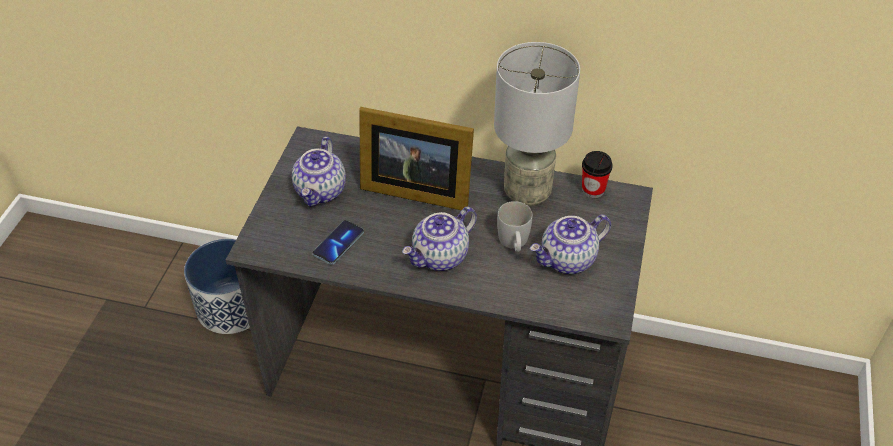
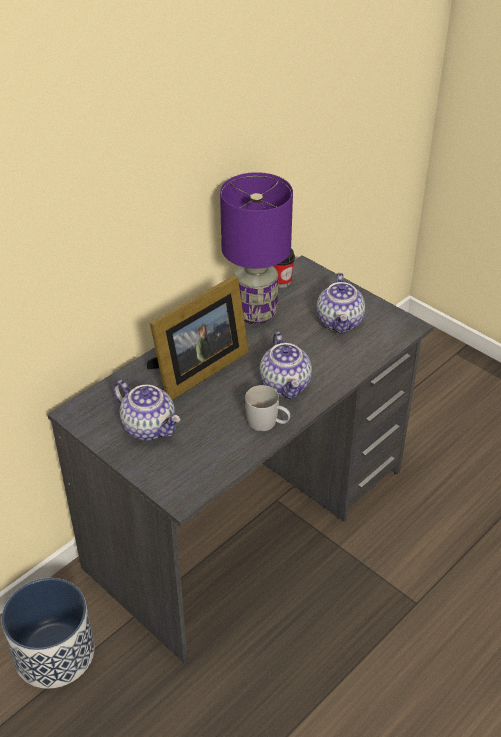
camera: 60 degrees left, 5 degrees down
phone [313,220,364,265] -> none
grey table lamp [494,42,580,206] -> purple table lamp [220,172,293,324]
white mug [497,201,532,252] -> white mug moved to [245,385,290,431]

